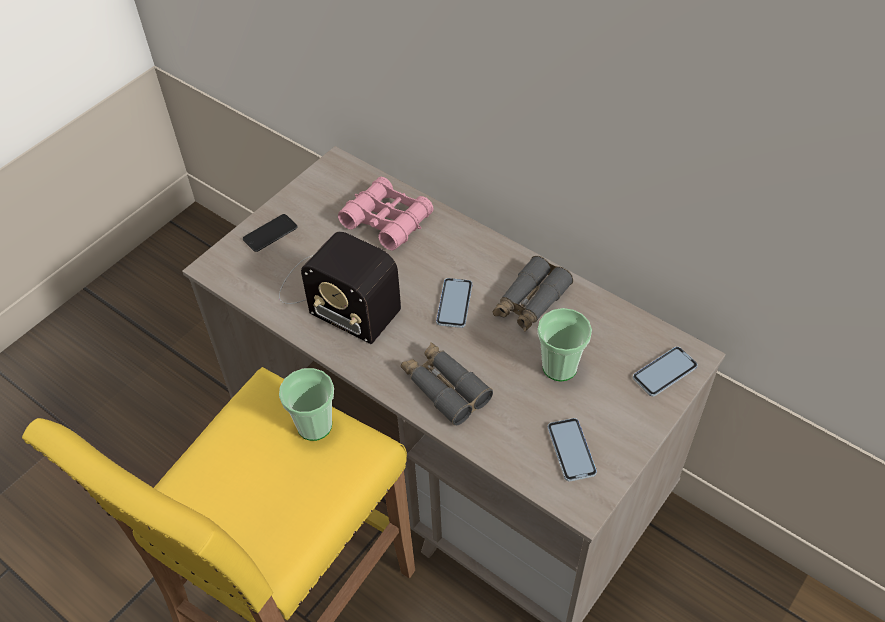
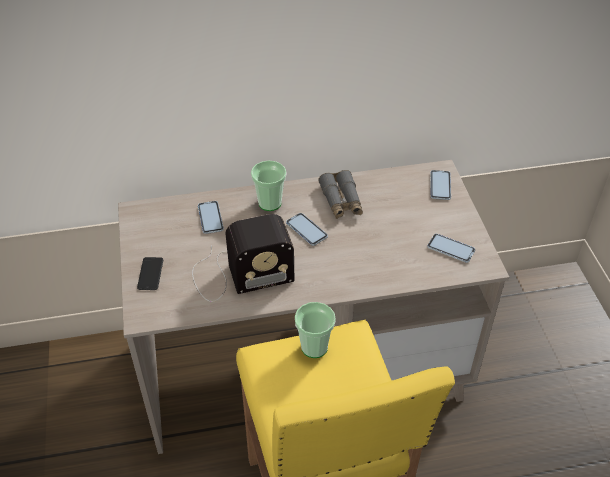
camera: 50 degrees left, 5 degrees down
pink binoculars [338,177,434,251] -> phone [198,201,224,234]
grey binoculars [401,342,493,425] -> none
cup [537,308,592,382] -> cup moved to [251,160,286,211]

